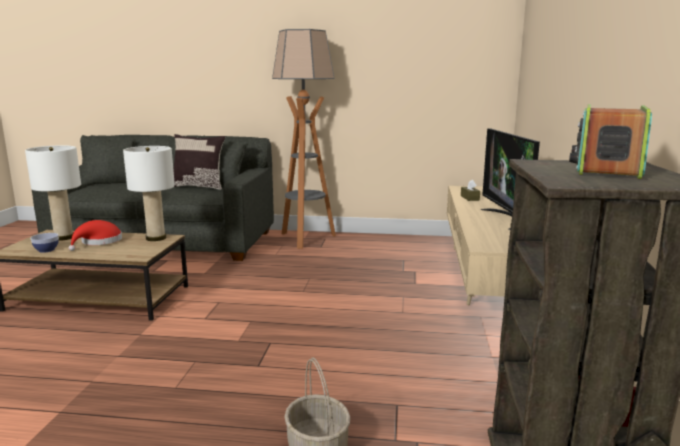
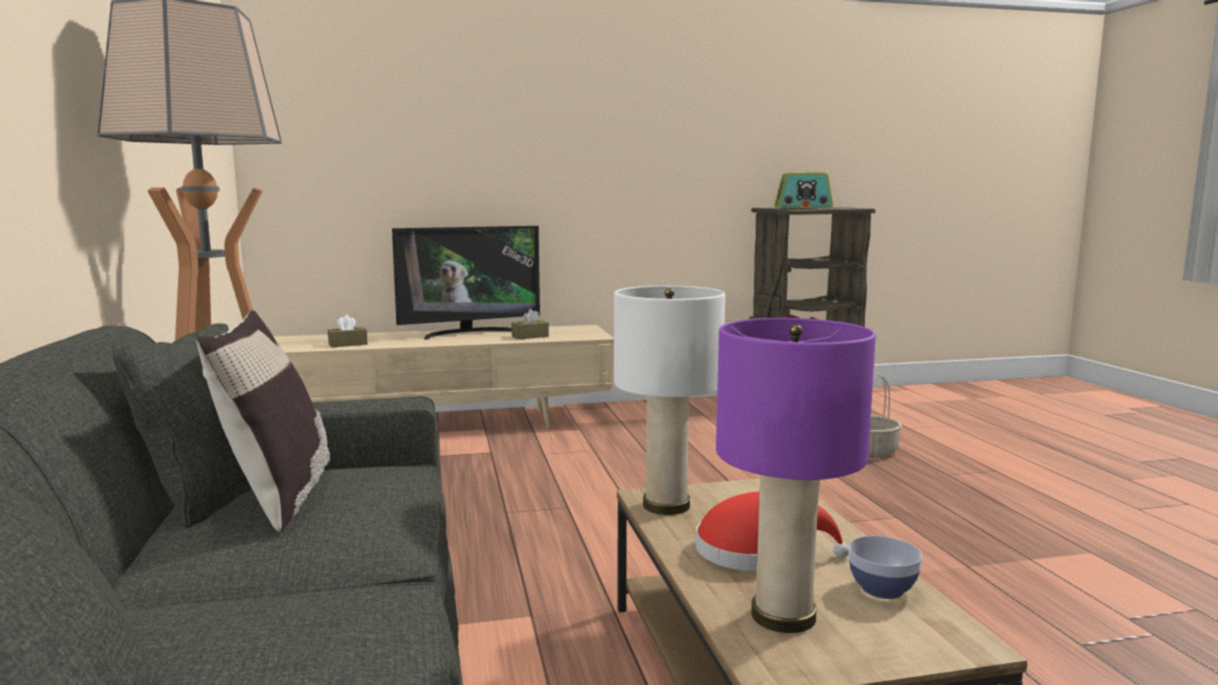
camera: 110 degrees left, 5 degrees down
white table lamp [25,145,81,241] -> purple table lamp [716,318,876,633]
none -> brown tissue box [511,309,549,340]

